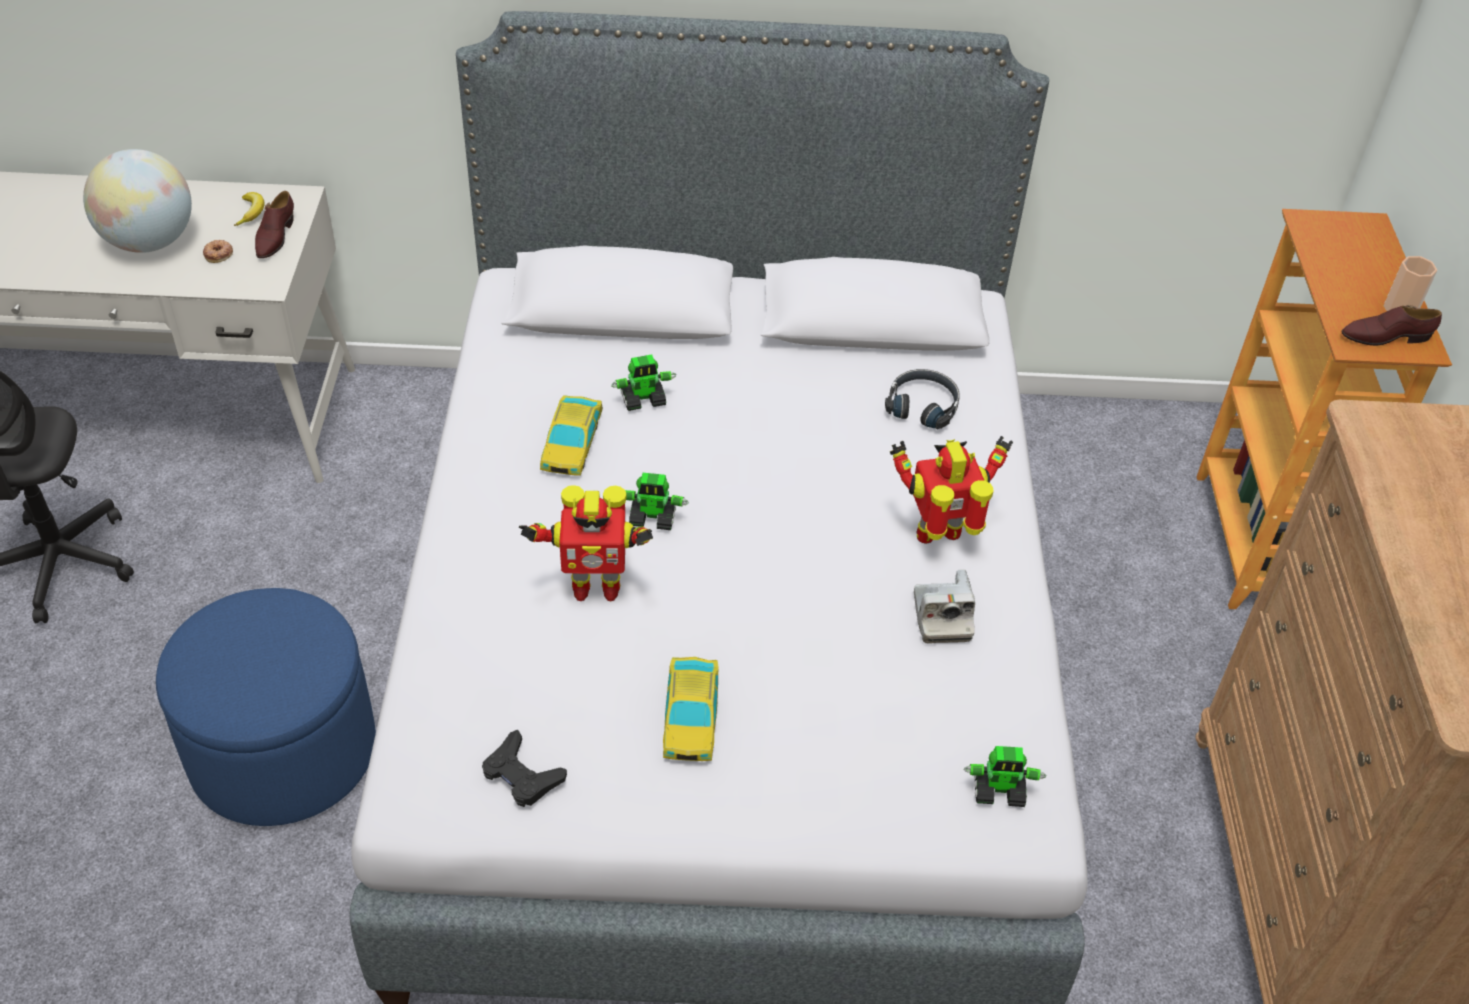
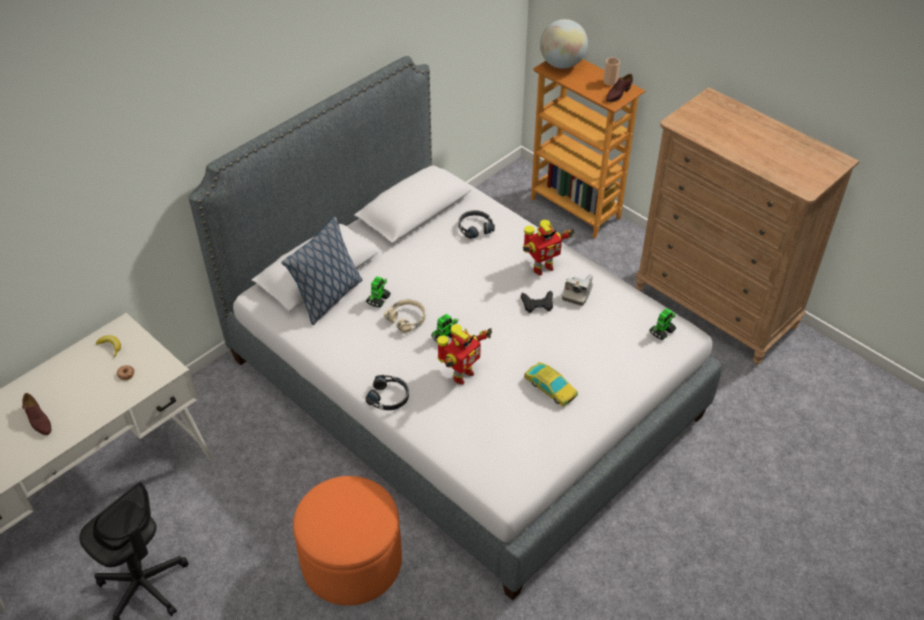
camera: 45 degrees left, 0 degrees up
globe [83,149,192,253] -> globe moved to [540,19,588,69]
blue ottoman [156,588,376,826] -> orange ottoman [293,476,402,606]
brown shoe [255,191,294,258] -> brown shoe moved to [22,393,51,435]
black game controller [482,730,567,807] -> black game controller moved to [521,291,553,313]
toy car [540,395,603,476] -> none
toy robot [890,436,1013,544] -> toy robot turned 150 degrees counterclockwise [523,220,575,275]
camera [914,569,975,643] -> camera turned 75 degrees clockwise [562,274,593,306]
none -> pillow [281,216,362,325]
none -> black headphones [365,375,409,410]
none -> beige headphones [384,299,426,333]

